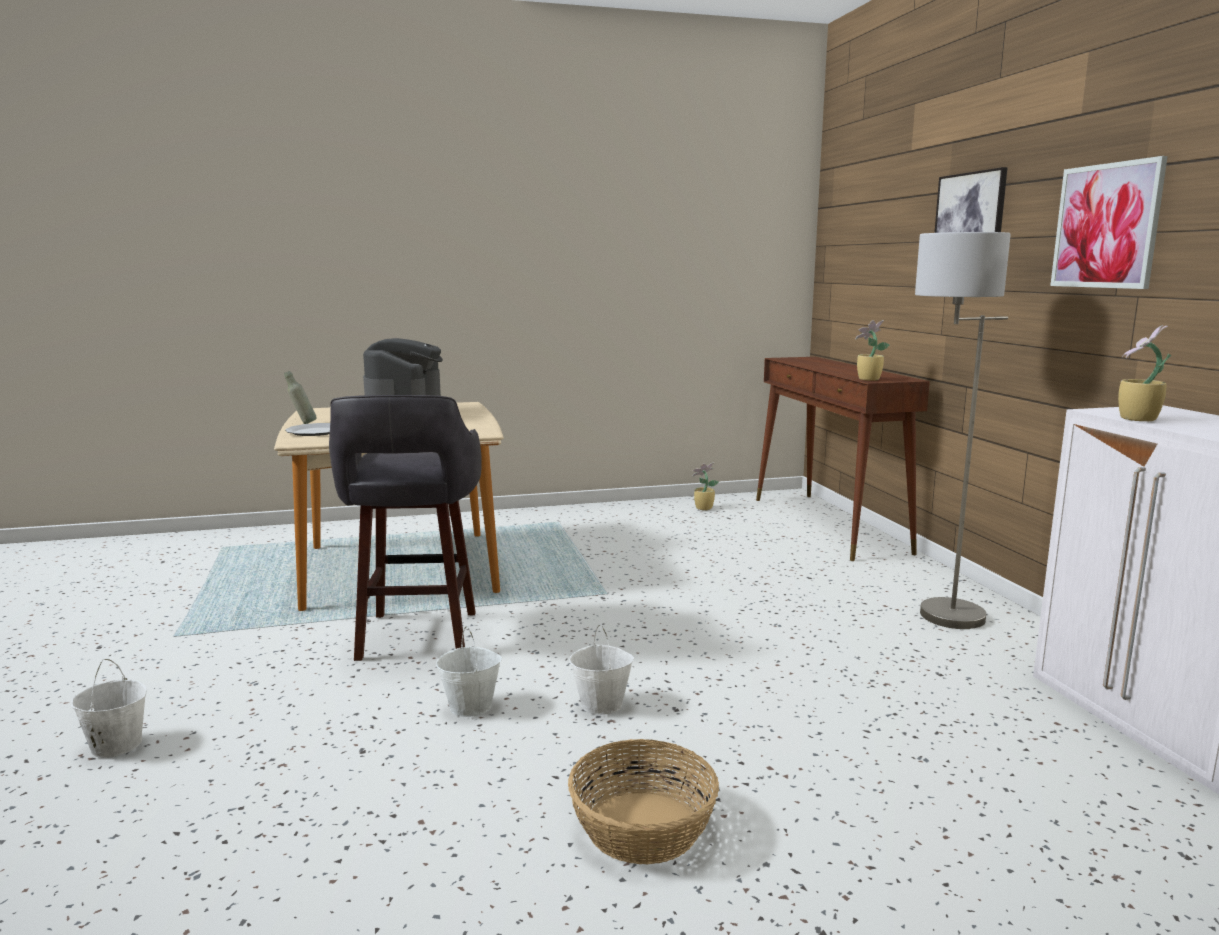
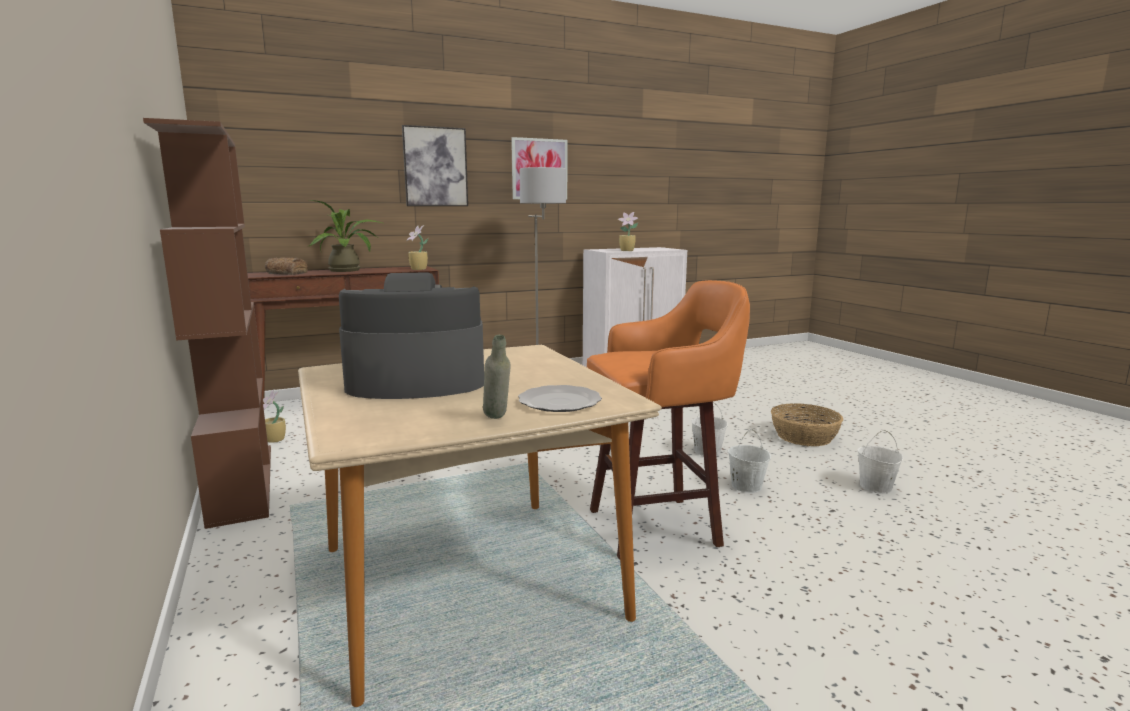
camera: 100 degrees left, 0 degrees up
white bucket [71,659,147,758] -> white bucket moved to [857,430,903,494]
grey stool [329,395,482,661] -> orange stool [587,280,750,560]
none -> brown bookcase [143,118,271,529]
none -> bread [265,258,308,275]
none -> potted plant [309,200,382,272]

